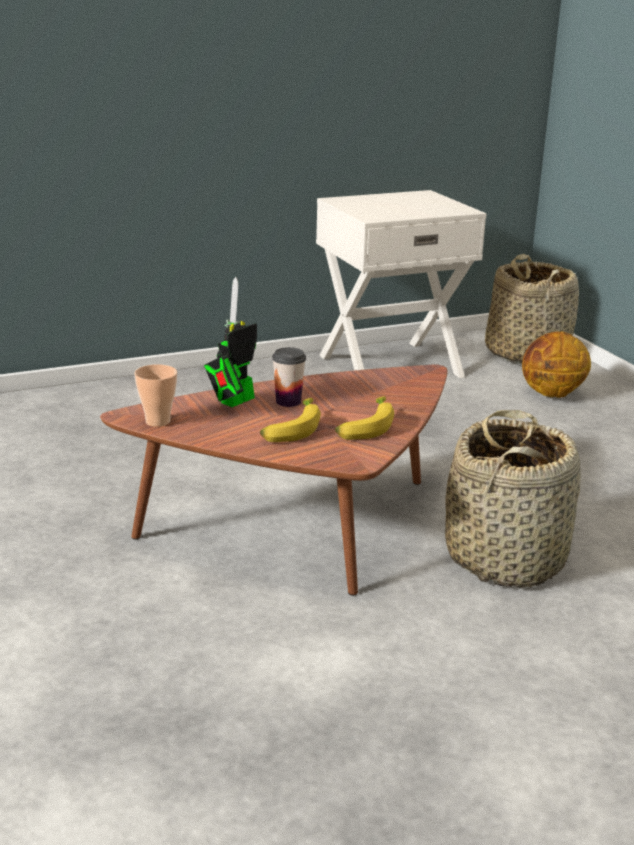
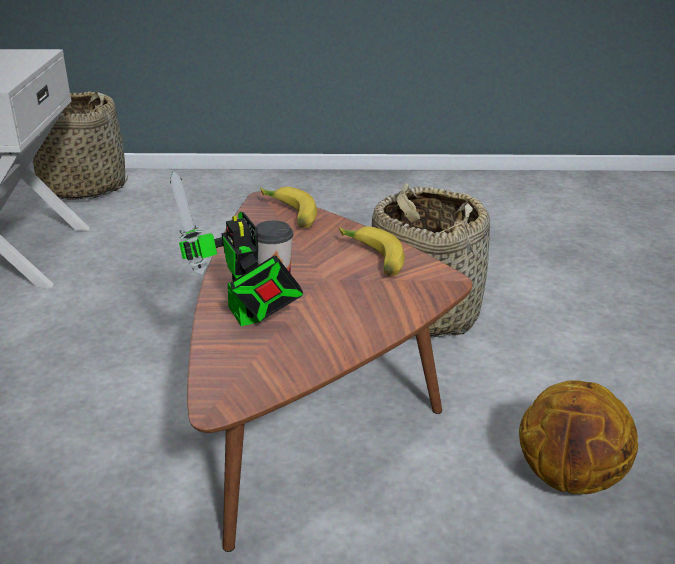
camera: 65 degrees left, 5 degrees up
cup [134,364,177,427] -> none
banana [260,398,321,442] -> banana moved to [260,187,317,228]
basketball [522,331,591,398] -> basketball moved to [519,380,638,494]

